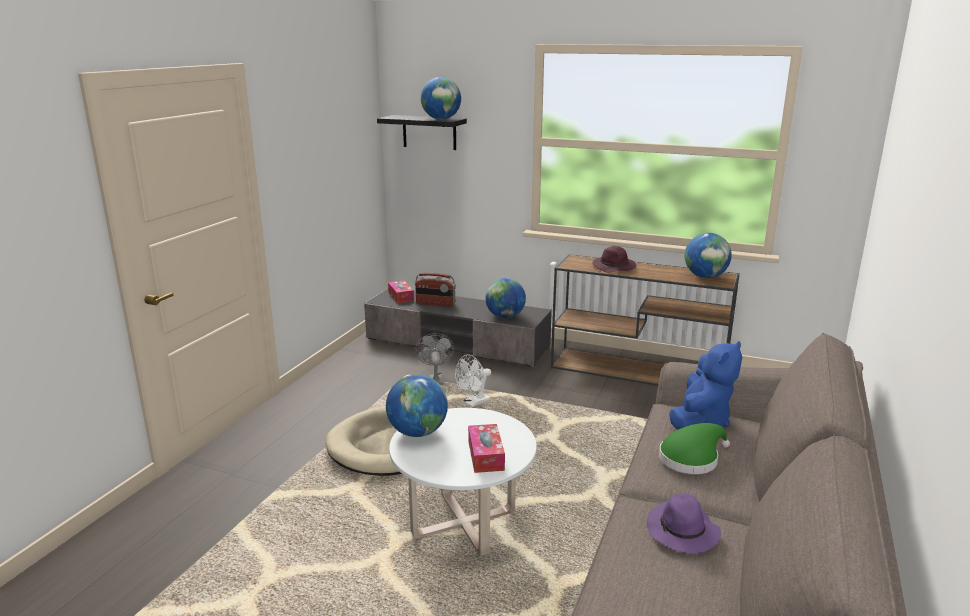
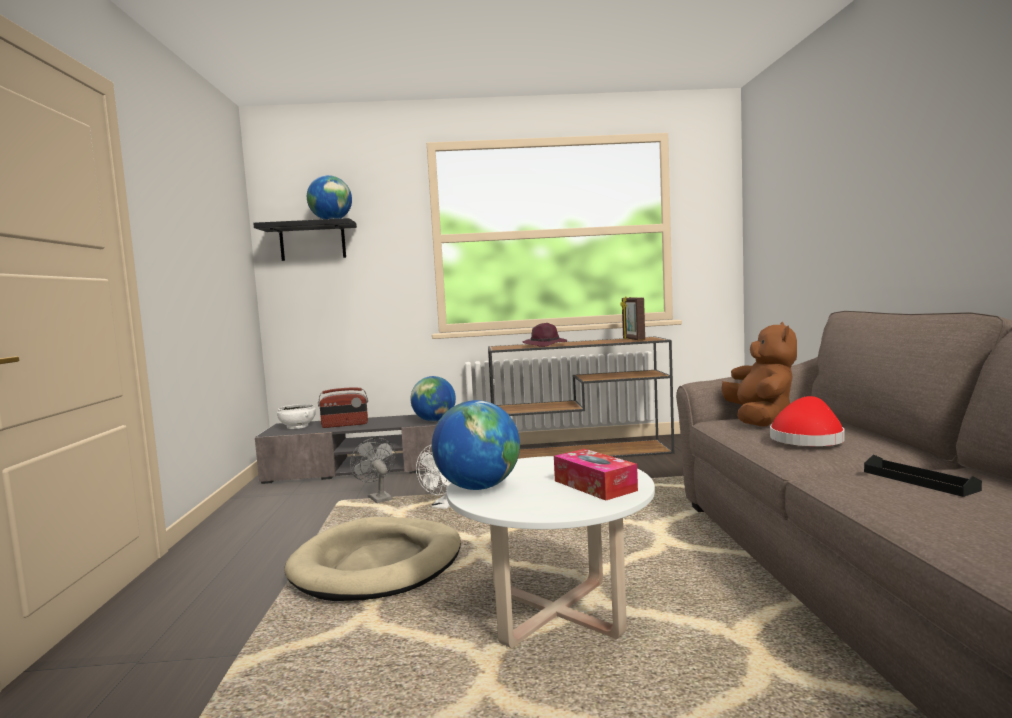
camera: 25 degrees left, 15 degrees down
tissue box [388,281,414,303] -> white bowl [277,404,316,429]
purple hat [647,493,721,553] -> black tray [864,454,982,497]
green hat [659,423,730,474] -> red hat [770,396,845,446]
blue plush toy [669,341,742,430] -> brown plush toy [721,322,797,426]
globe [685,233,732,278] -> picture frame [621,296,645,340]

